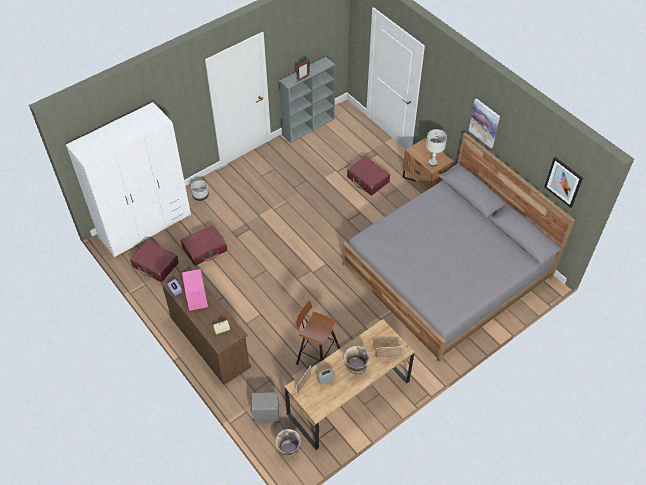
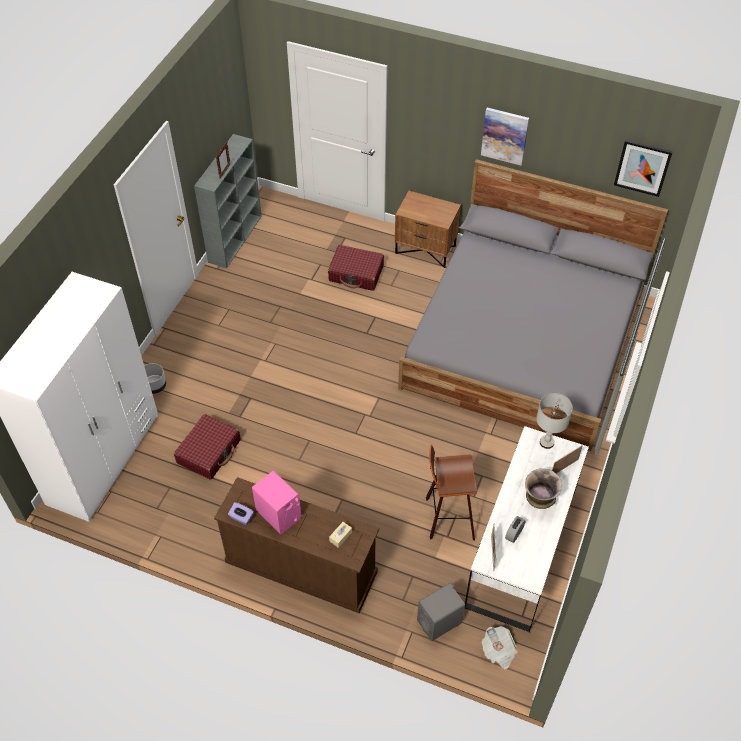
camera: 30 degrees left, 0 degrees up
red suitcase [130,240,179,282] -> none
vase [275,429,301,458] -> newspaper [482,626,518,669]
brown desk [285,319,415,450] -> white desk [465,426,589,632]
grey table lamp [426,129,447,166] -> grey table lamp moved to [536,393,573,449]

